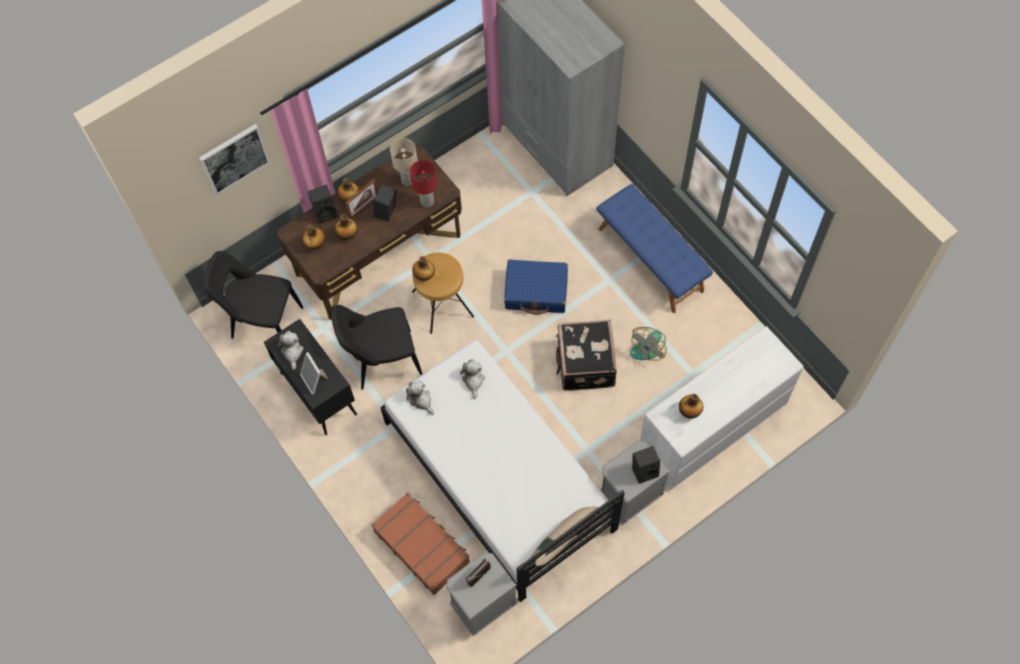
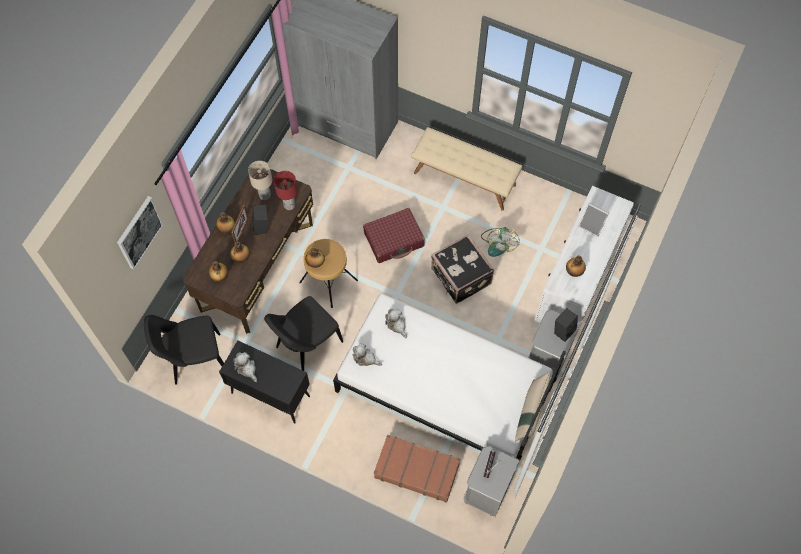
camera: 30 degrees left, 0 degrees up
picture frame [300,352,328,395] -> picture frame moved to [579,203,609,237]
black speaker [308,184,337,224] -> none
blue suitcase [504,259,568,315] -> red suitcase [363,208,425,263]
blue bench [596,184,713,313] -> beige bench [411,127,522,211]

